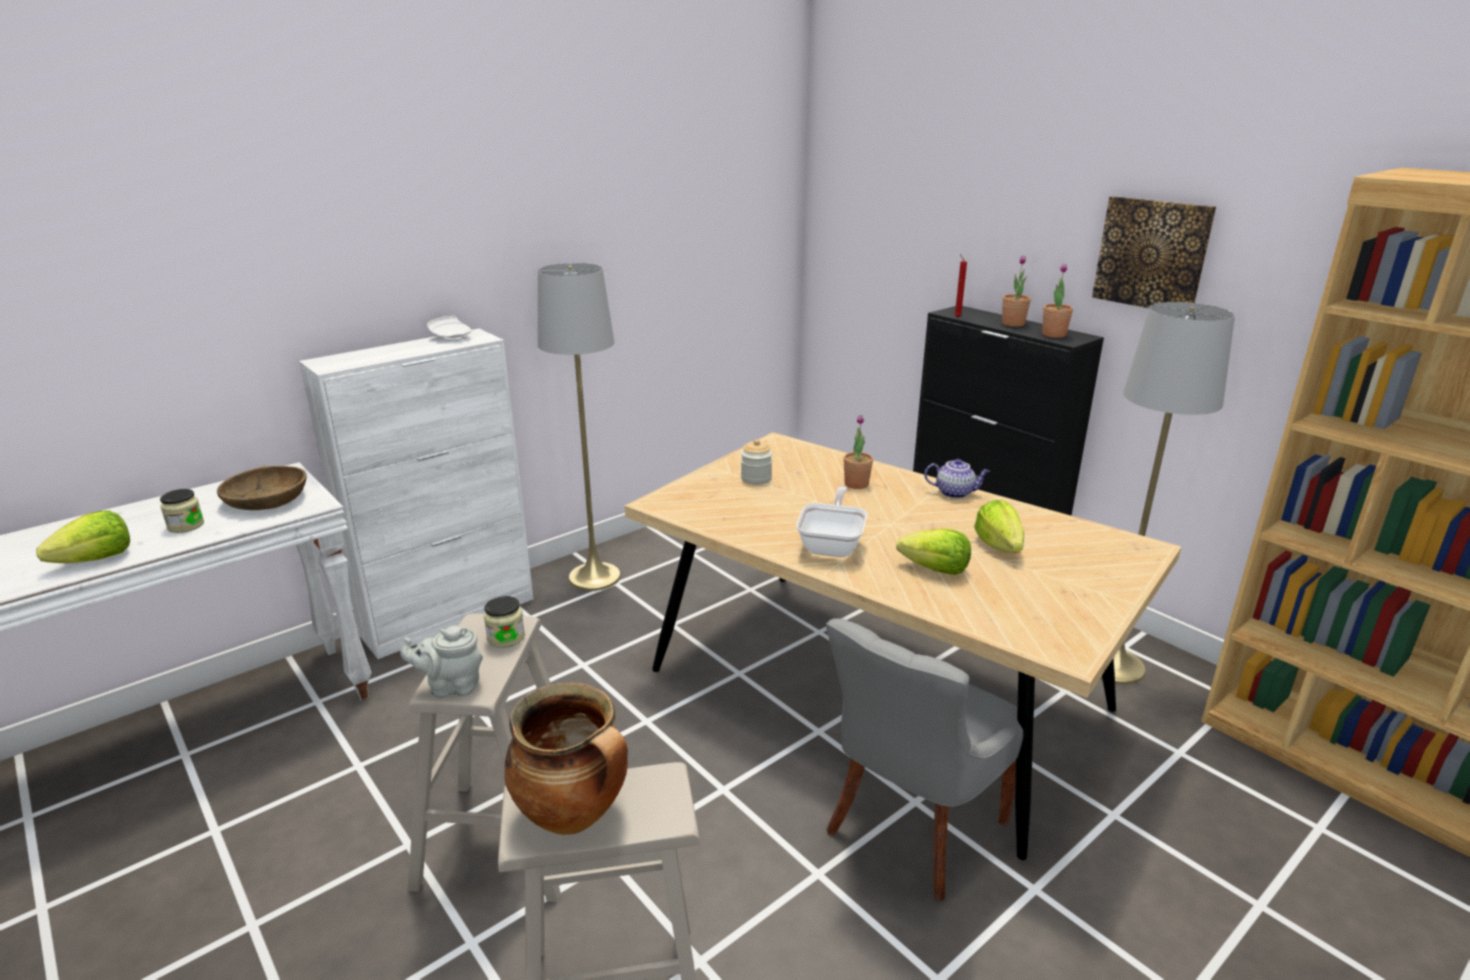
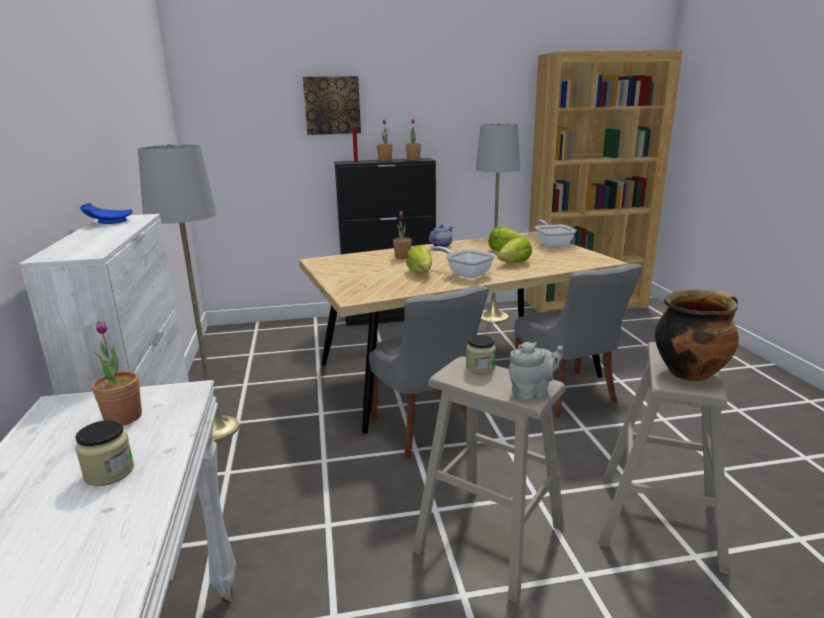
camera: 60 degrees left, 5 degrees down
lettuce [36,511,130,563] -> lettuce moved to [406,245,432,274]
brown bowl [217,466,307,510] -> potted plant [92,321,142,426]
grey teapot [400,626,483,698] -> grey teapot turned 135 degrees counterclockwise [509,342,563,401]
white plate [427,316,472,341] -> blue plate [80,203,133,224]
jar [741,439,772,485] -> none
picture [1092,196,1216,308] -> picture moved to [303,76,361,135]
none -> grey chair [365,286,489,457]
none -> frying pan [535,220,577,248]

